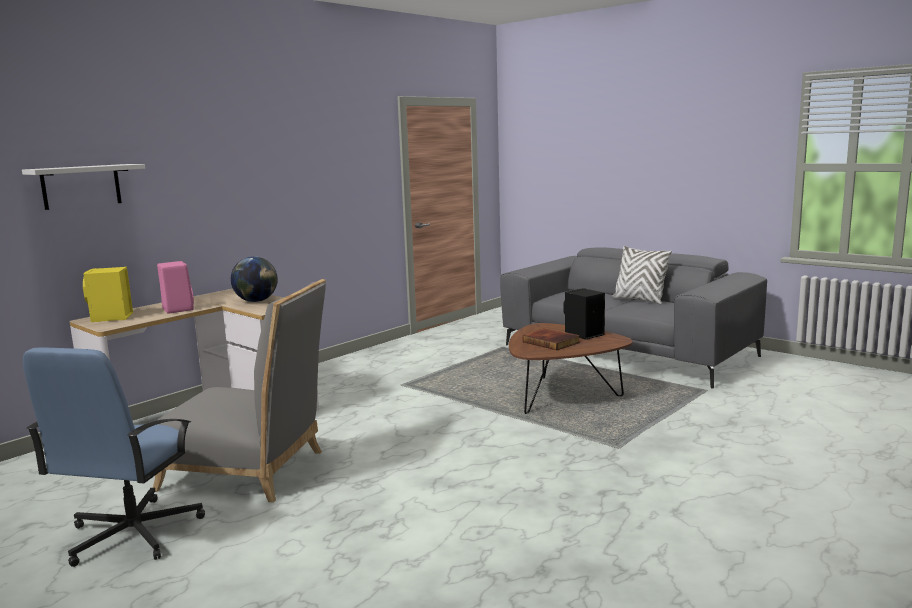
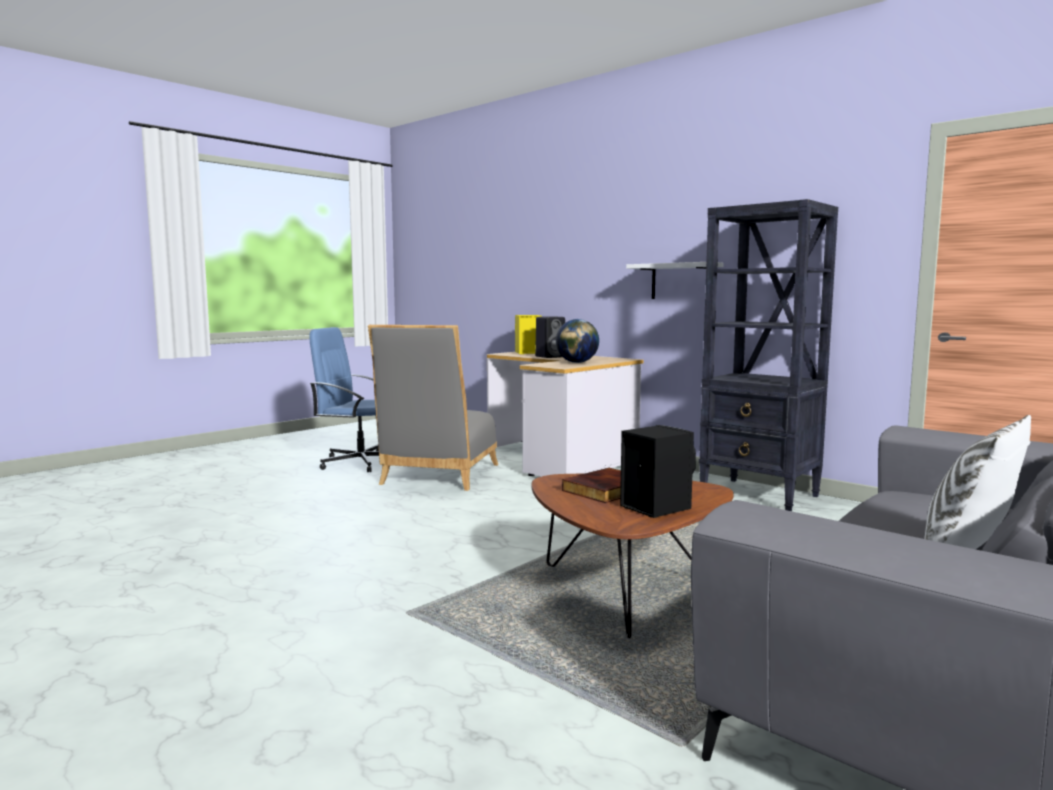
camera: 90 degrees right, 5 degrees down
white shelf [22,164,145,210] -> white shelf moved to [626,262,724,299]
pink speaker [157,261,194,314] -> black speaker [535,316,565,358]
none -> black bookcase [699,199,838,511]

